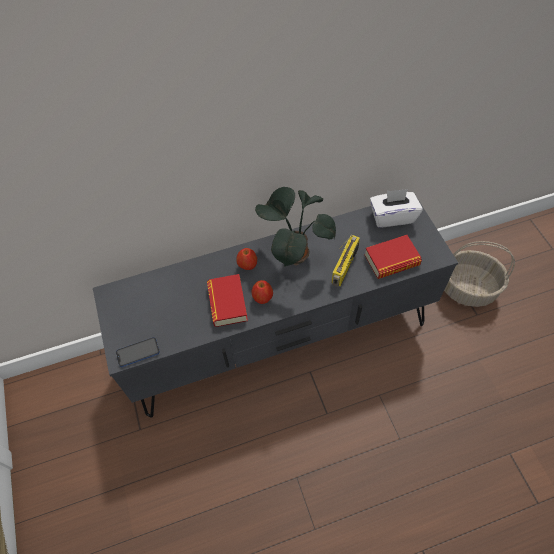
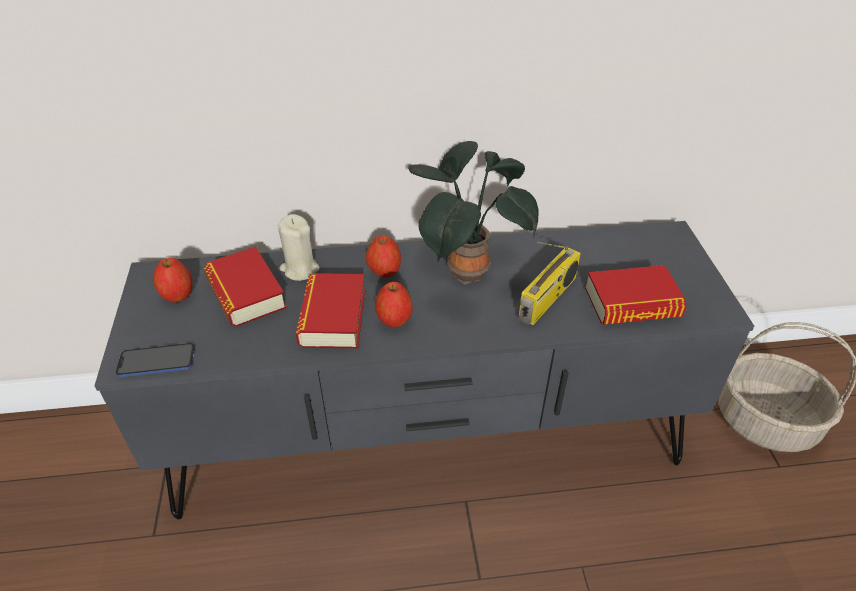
camera: 10 degrees right, 15 degrees down
white tissue box [370,189,423,228] -> none
none -> apple [153,258,192,303]
none -> book [204,247,287,327]
none -> beige candle [278,214,320,281]

